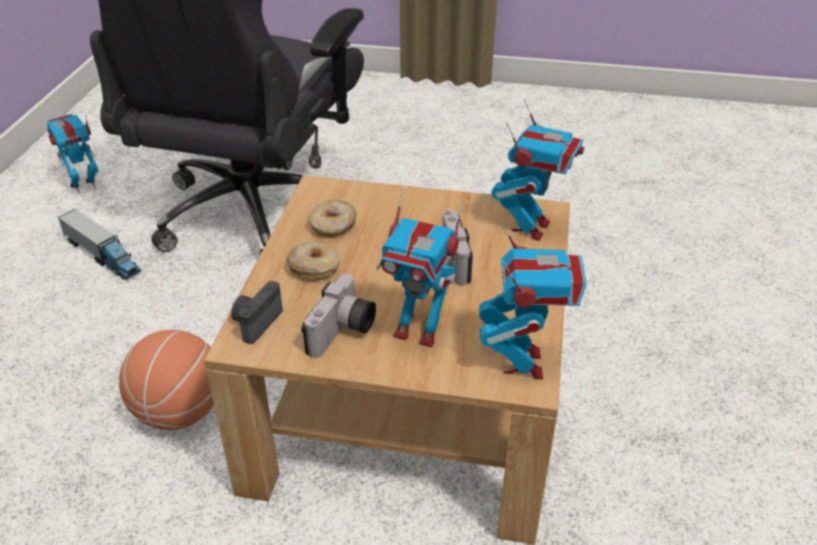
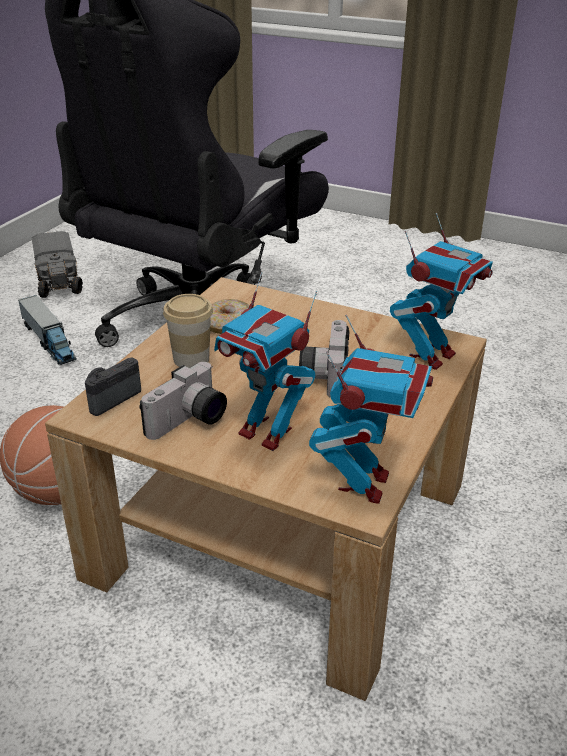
camera: 15 degrees right, 5 degrees down
toy robot [47,114,98,194] -> toy truck [32,231,83,298]
donut [286,242,340,281] -> cup [163,294,213,368]

